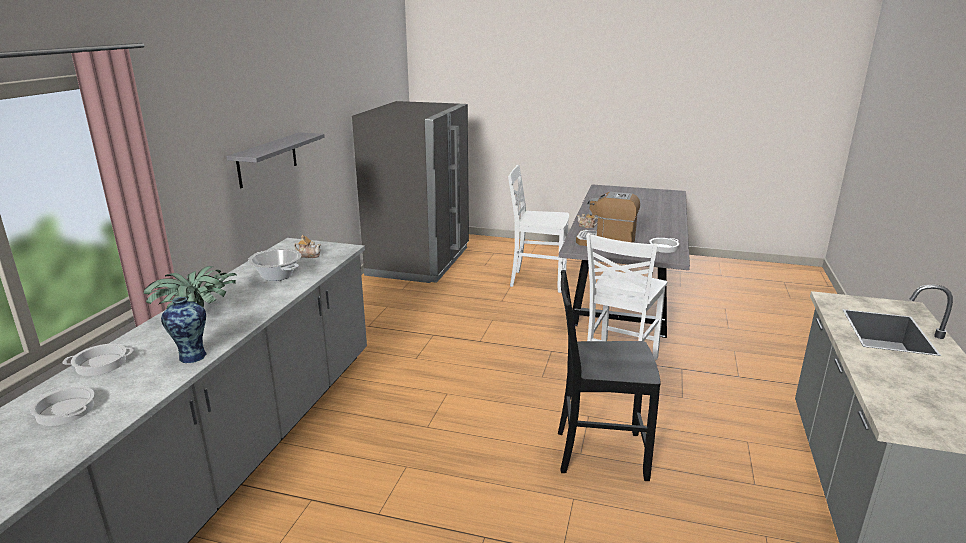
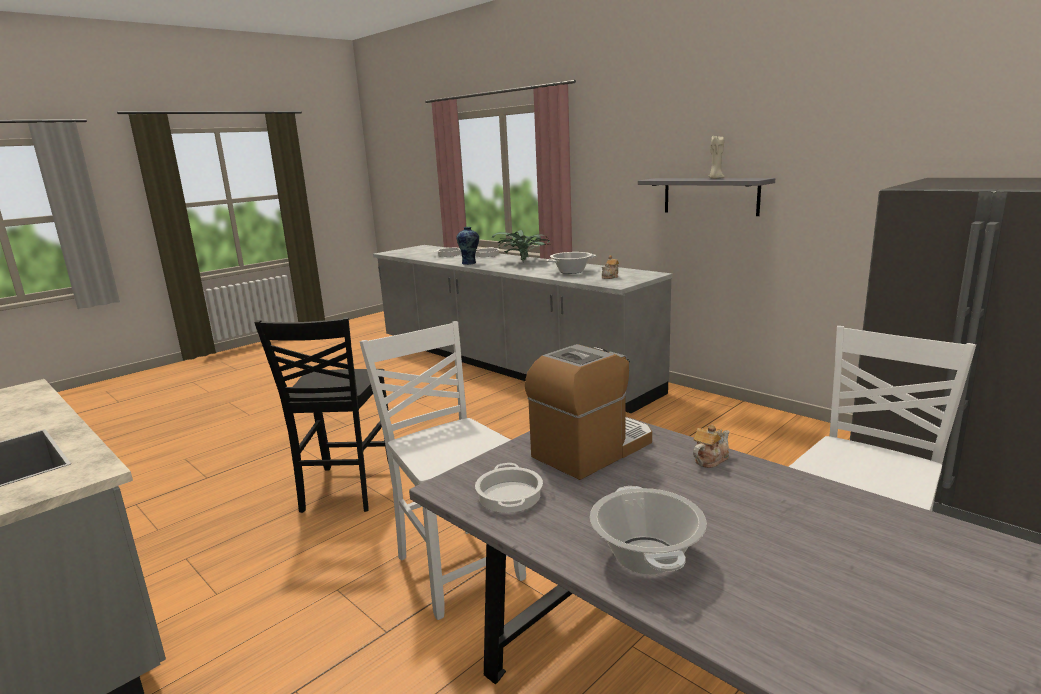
camera: 120 degrees right, 5 degrees down
black chair [558,270,661,481] -> black chair turned 150 degrees clockwise [254,317,389,513]
none -> cooking pot [590,486,707,574]
none -> beige candle [708,136,725,179]

